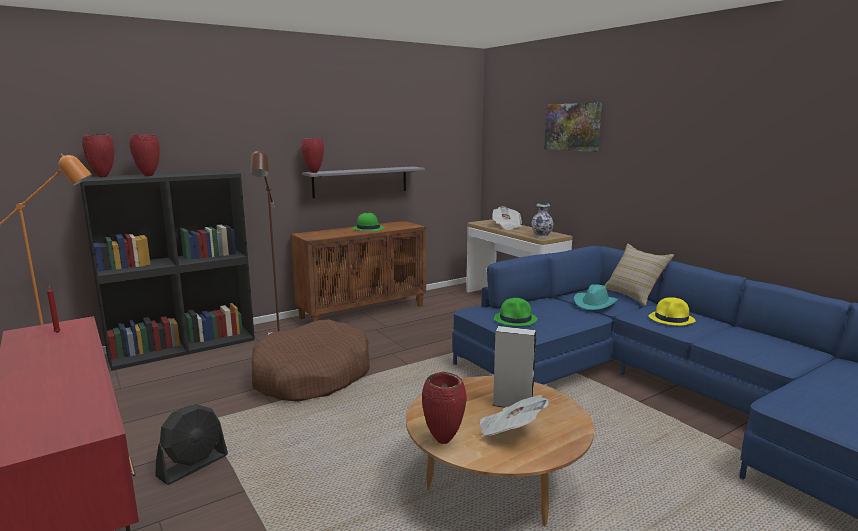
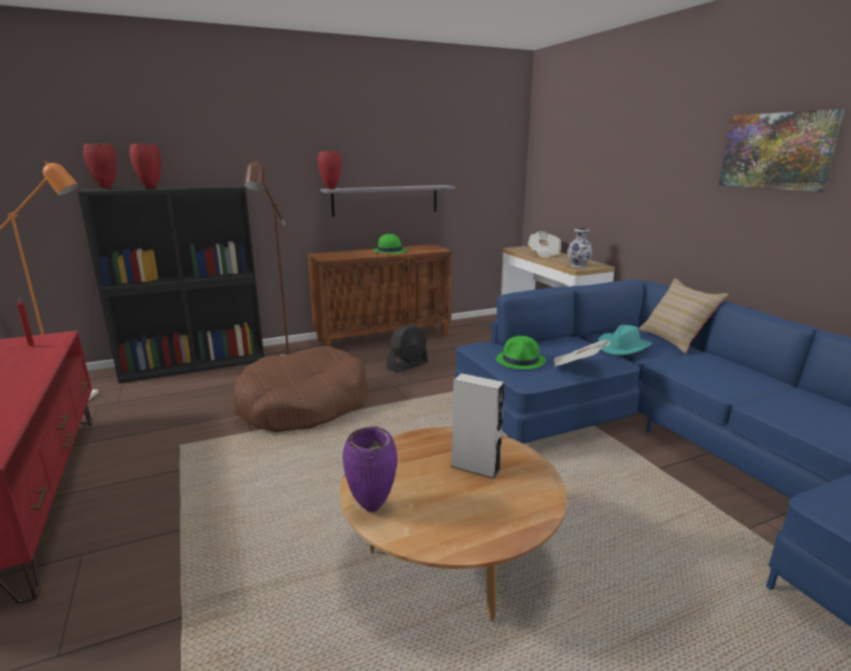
camera: 10 degrees right, 5 degrees up
black fan [155,404,228,485] -> black fan moved to [387,324,428,373]
red vase [422,372,466,444] -> purple vase [343,426,397,512]
newspaper [480,395,549,437] -> newspaper moved to [554,340,610,367]
picture [544,103,602,152] -> picture moved to [719,109,845,192]
yellow hat [648,297,696,326] -> none

